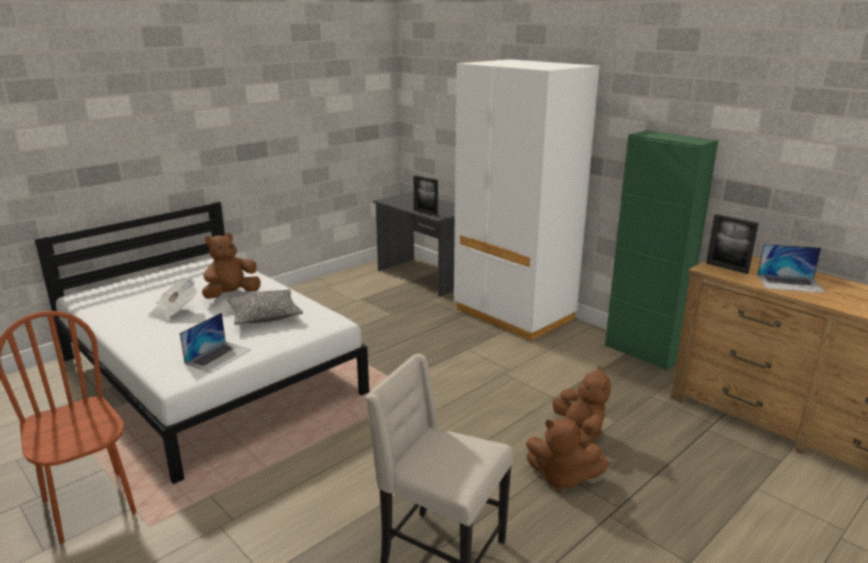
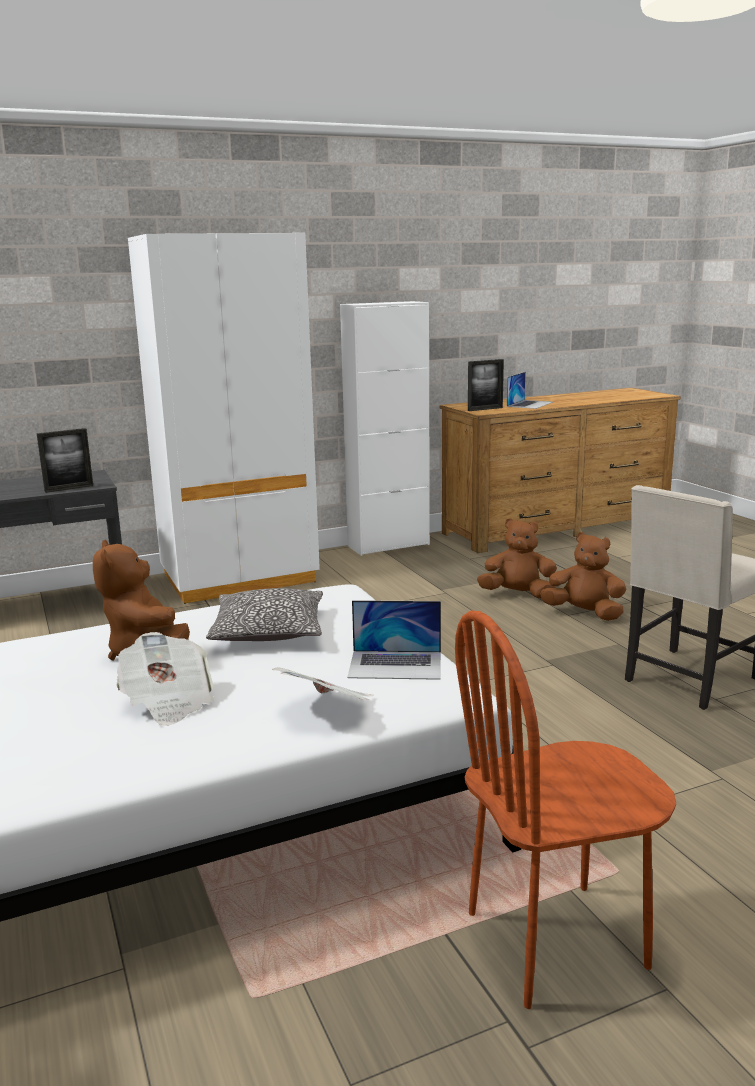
camera: 70 degrees left, 5 degrees down
laptop [180,313,251,373] -> laptop turned 135 degrees clockwise [347,600,441,680]
brown plush toy [526,418,609,493] -> brown plush toy turned 105 degrees counterclockwise [540,532,626,621]
green cabinet [605,130,718,371] -> white cabinet [340,301,430,556]
none -> newspaper [272,667,374,700]

